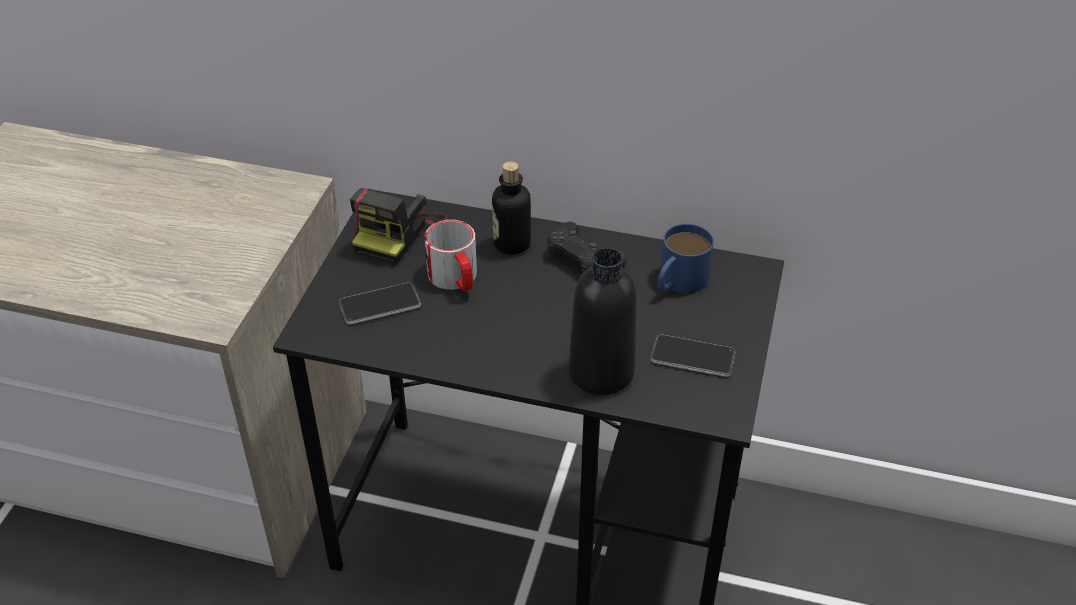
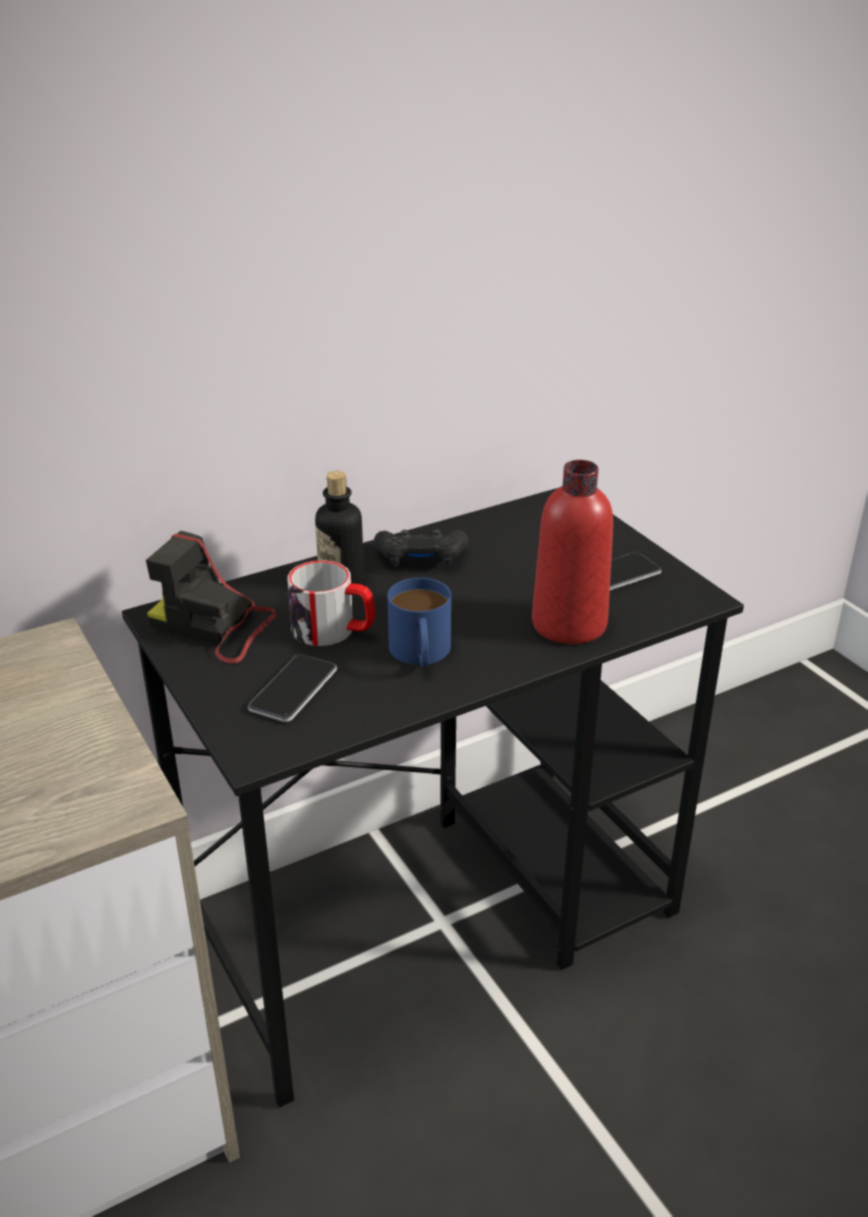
camera: 45 degrees left, 10 degrees down
camera [350,188,448,264] -> camera turned 135 degrees clockwise [146,531,276,663]
black bottle [569,248,637,395] -> red bottle [532,460,613,644]
blue mug [658,224,714,293] -> blue mug moved to [388,578,451,667]

